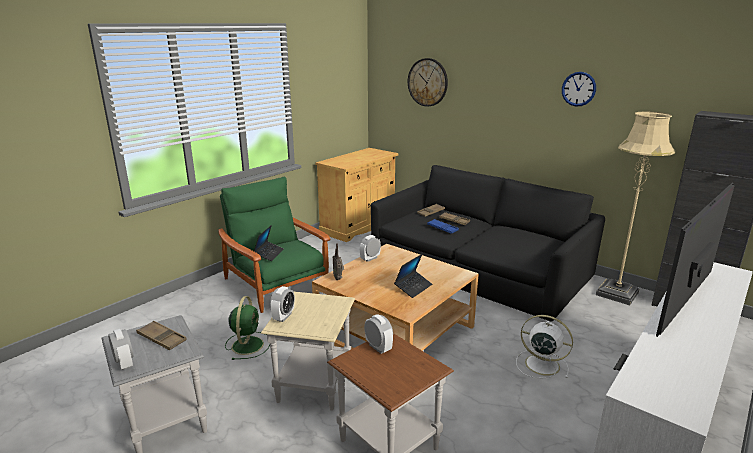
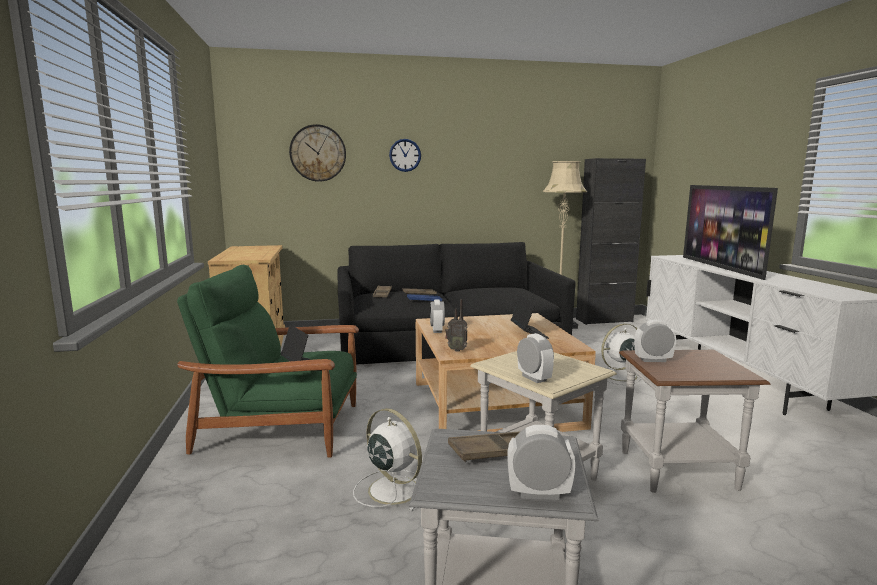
camera: 50 degrees left, 10 degrees down
green fan [225,296,270,360] -> white fan [353,408,422,512]
wall clock [562,72,596,106] -> wall clock moved to [389,139,421,172]

